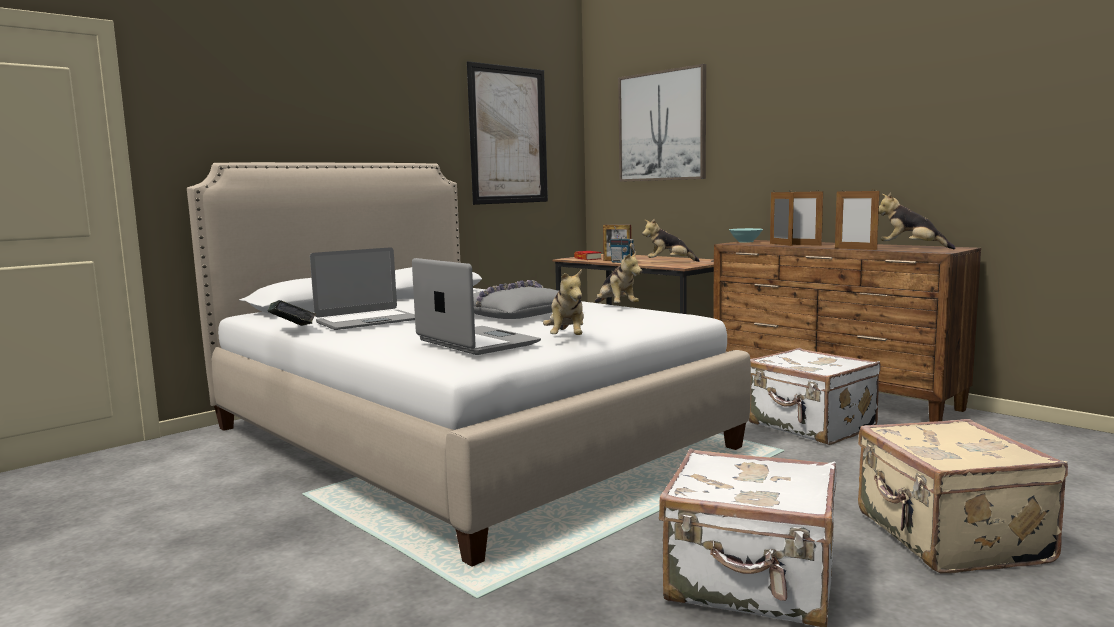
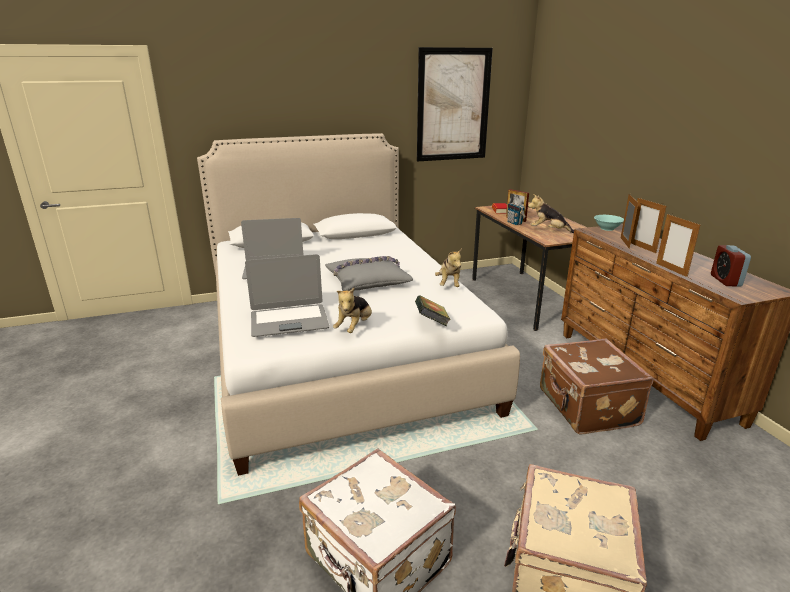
camera: 25 degrees right, 15 degrees up
book [268,300,317,326] -> book moved to [415,295,451,326]
laptop [412,258,541,355] -> laptop turned 90 degrees clockwise [245,254,329,337]
picture [618,64,706,182] -> none
white suitcase [749,348,881,445] -> brown suitcase [540,339,654,434]
plush toy [879,192,956,249] -> alarm clock [711,245,751,287]

